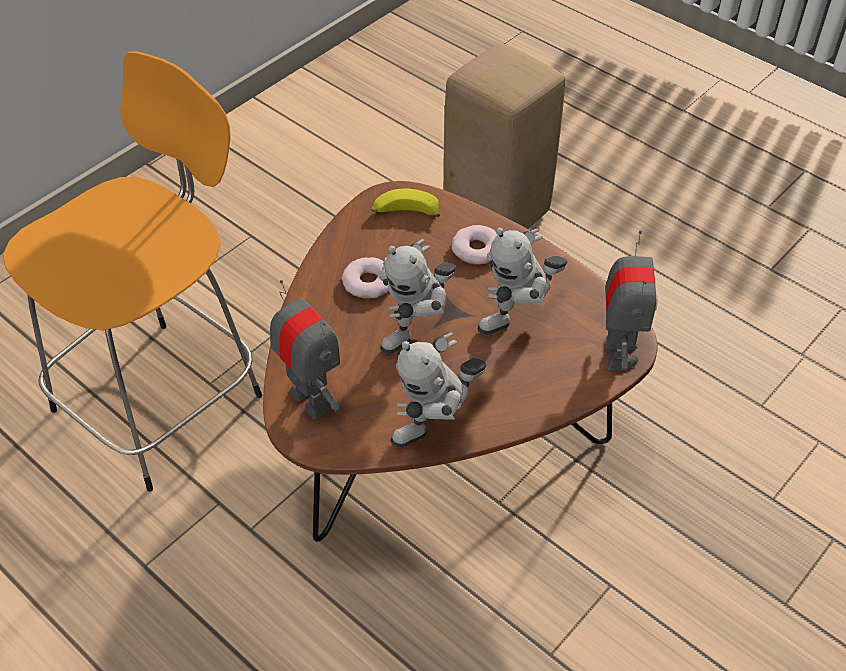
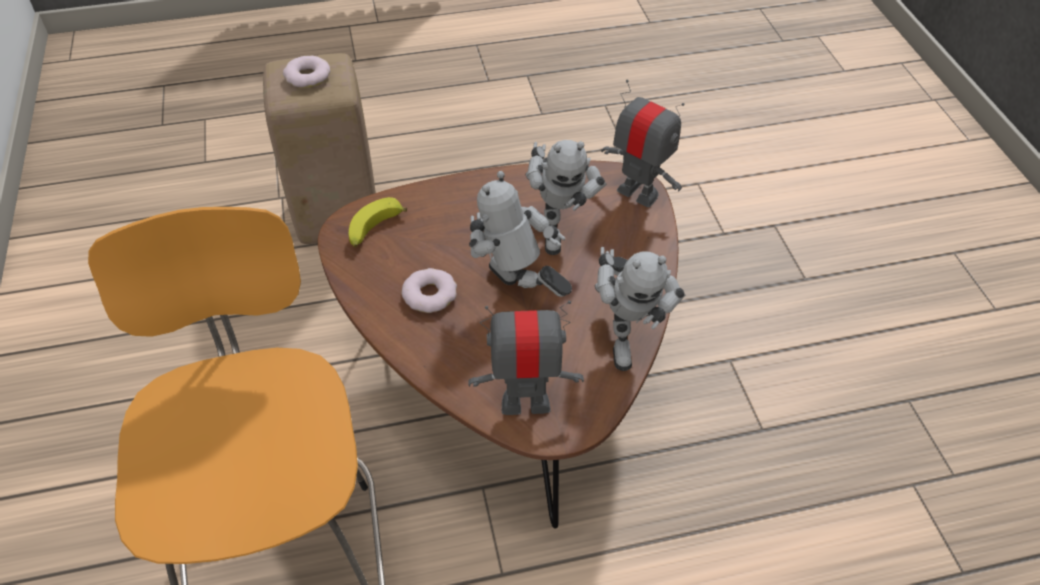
camera: 55 degrees left, 0 degrees up
toy robot [379,239,456,354] -> toy robot turned 150 degrees clockwise [469,171,572,297]
donut [452,225,498,265] -> donut moved to [283,56,330,88]

